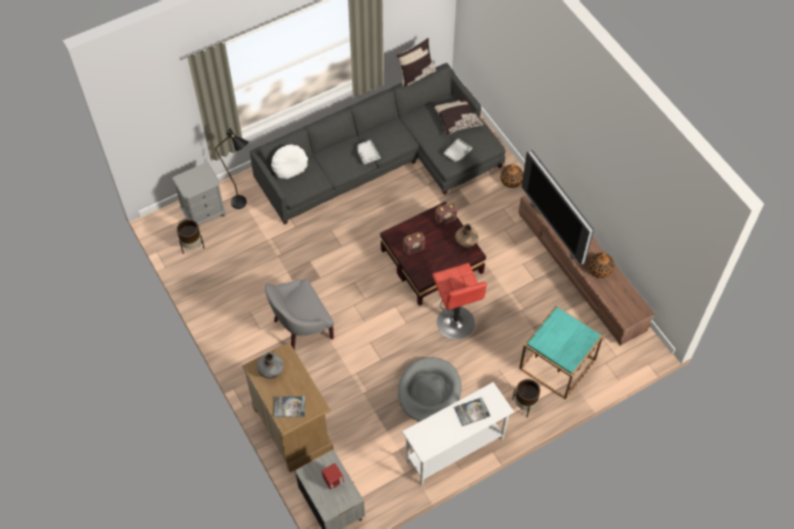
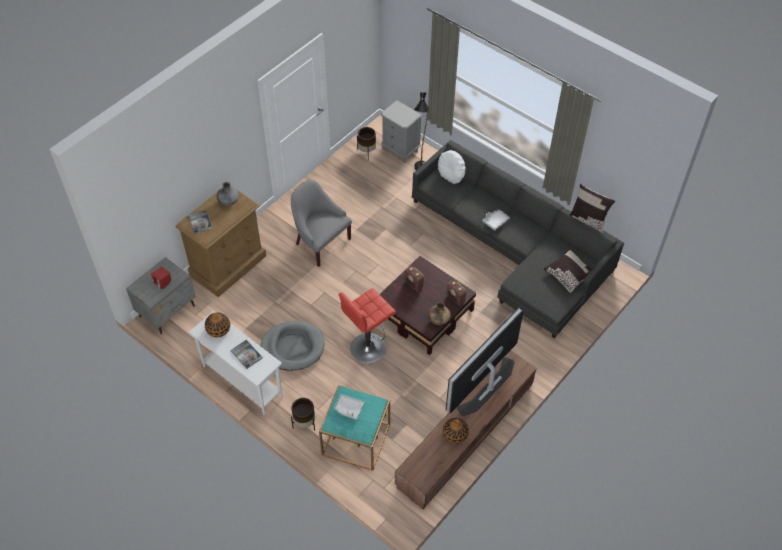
camera: 70 degrees right, 5 degrees down
grey tray [444,138,472,162] -> grey tray moved to [334,394,364,420]
vase [500,164,523,188] -> vase moved to [205,312,230,337]

